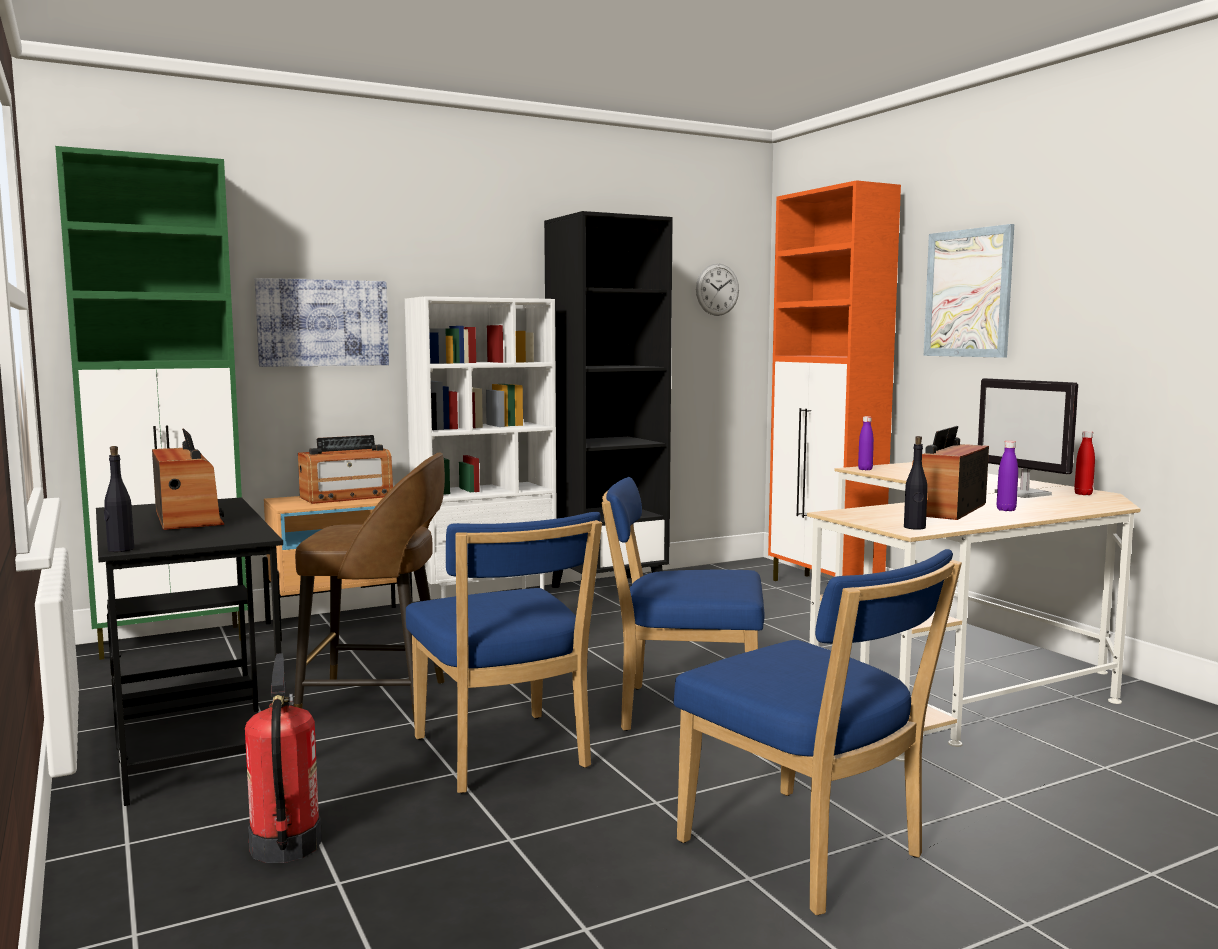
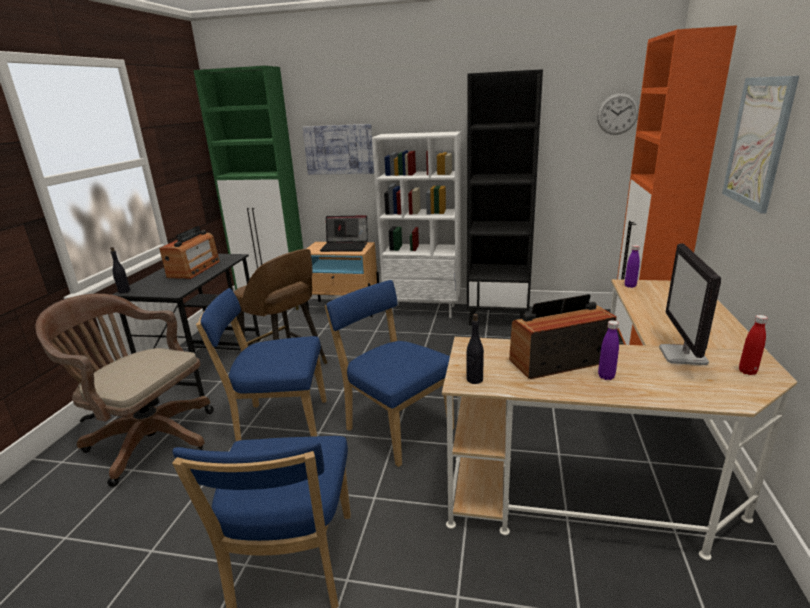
camera: 40 degrees right, 15 degrees up
fire extinguisher [245,653,322,863] -> brown office chair [36,294,214,487]
radio [298,435,393,504] -> laptop [320,215,368,252]
blue chair [406,512,602,793] -> blue chair turned 75 degrees clockwise [196,288,326,441]

